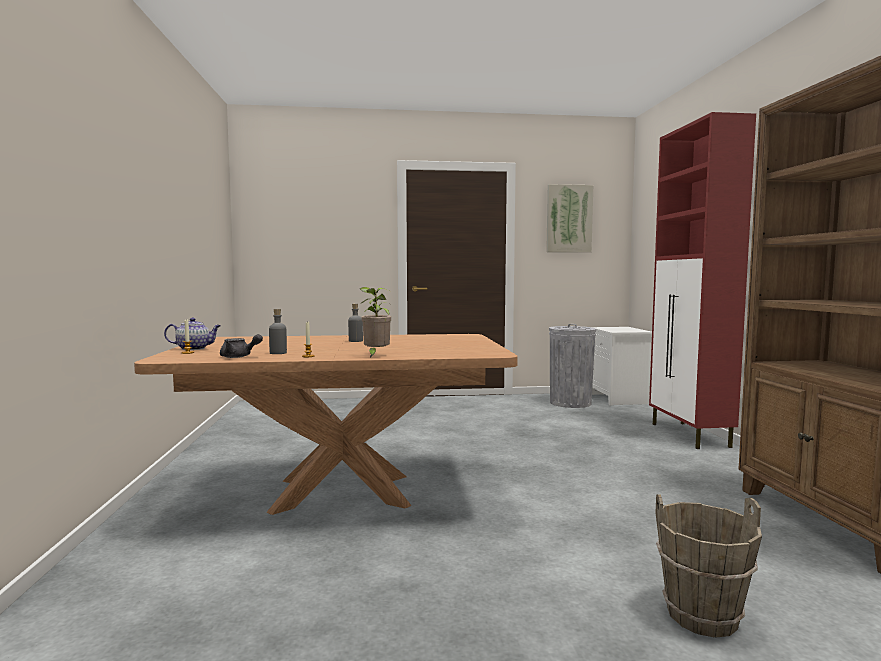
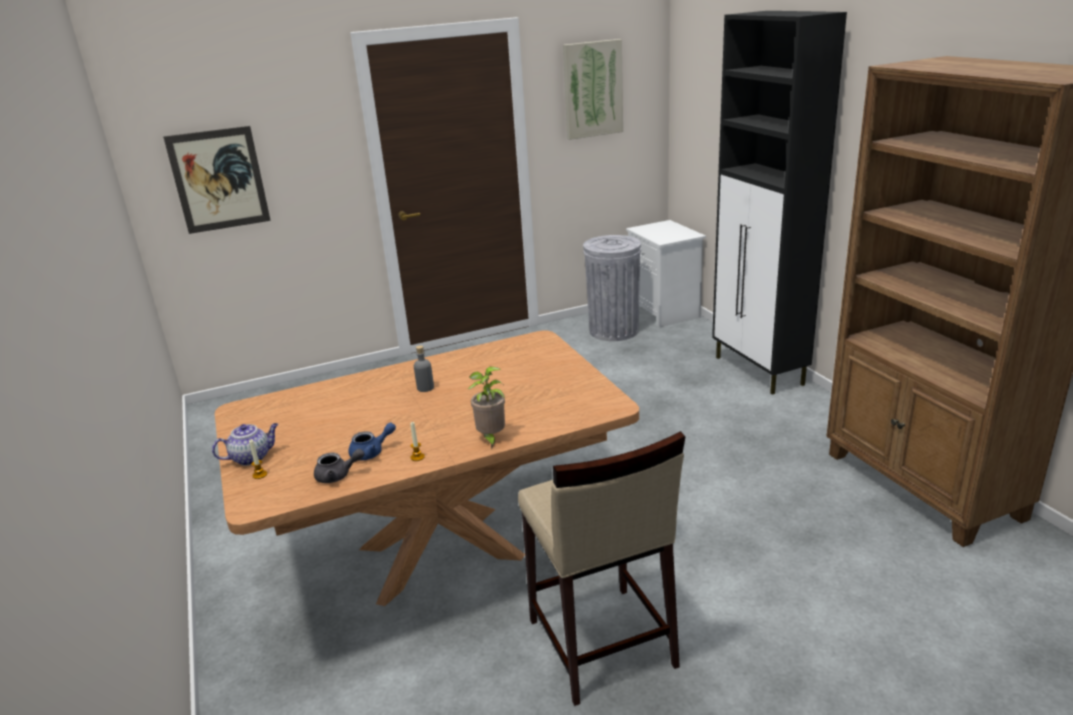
camera: 15 degrees left, 20 degrees up
grey bottle [269,309,287,354] -> blue teapot [348,423,396,461]
red cabinet [649,112,756,449] -> black cabinet [712,11,847,395]
brown bucket [655,494,762,638] -> none
none -> picture [163,126,271,234]
none -> beige stool [518,431,685,706]

